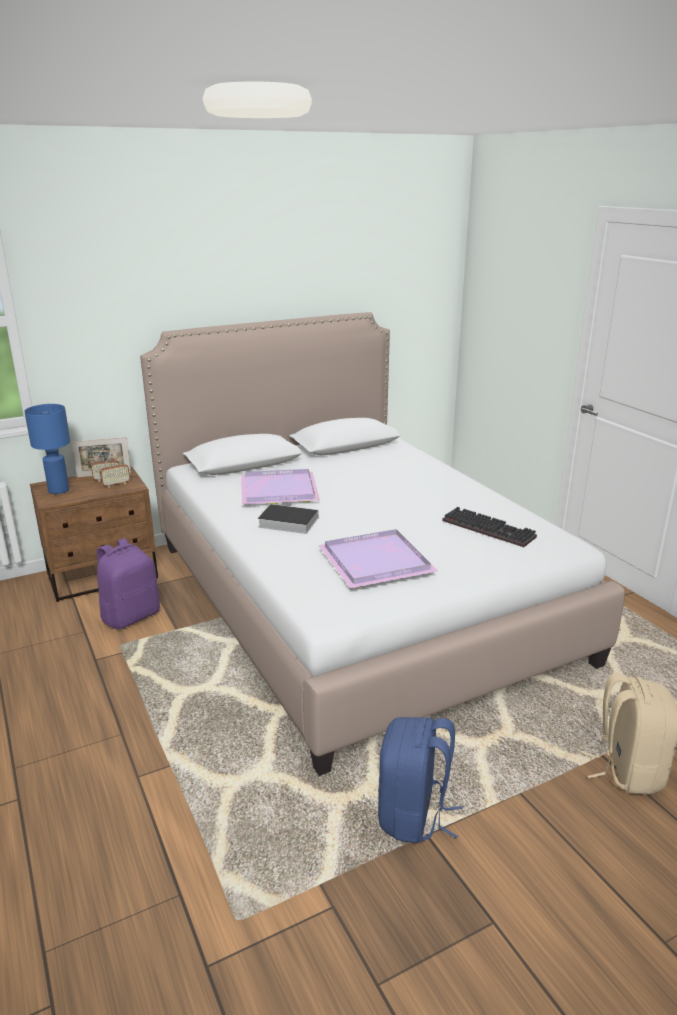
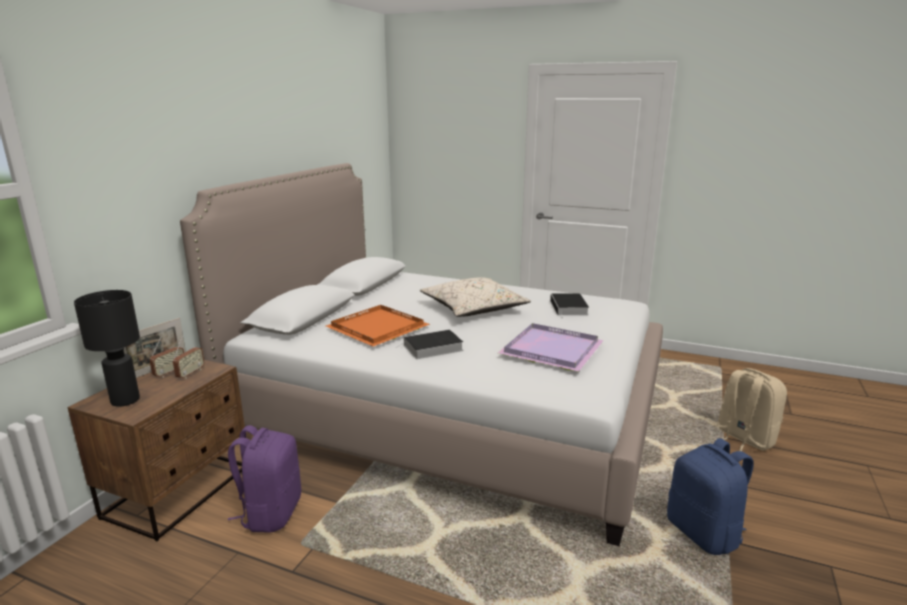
camera: 40 degrees left, 5 degrees down
blue table lamp [24,404,70,494] -> black table lamp [74,290,140,407]
purple tray [241,469,320,505] -> orange tray [326,305,430,346]
keyboard [442,507,537,547] -> book [550,293,589,317]
none -> beige pillow [420,277,531,317]

